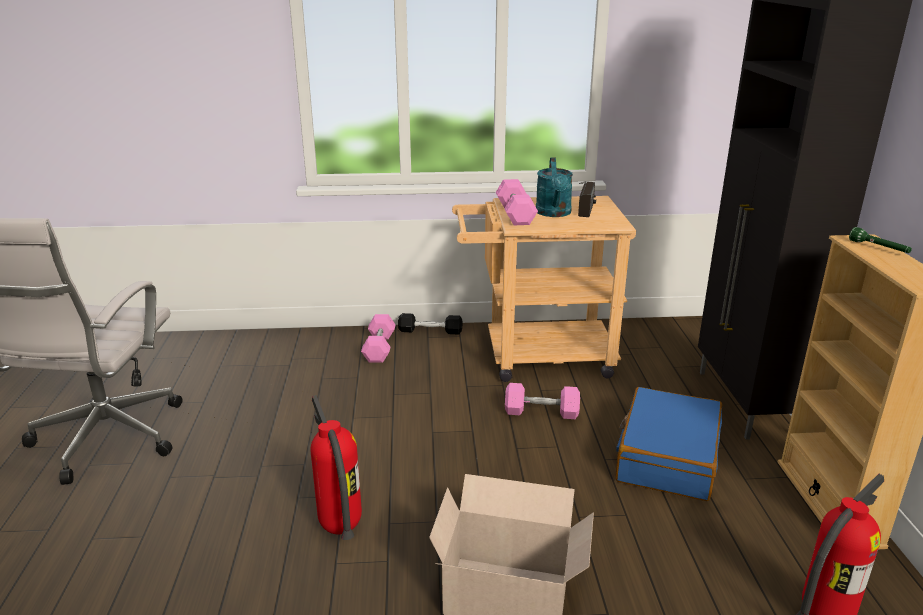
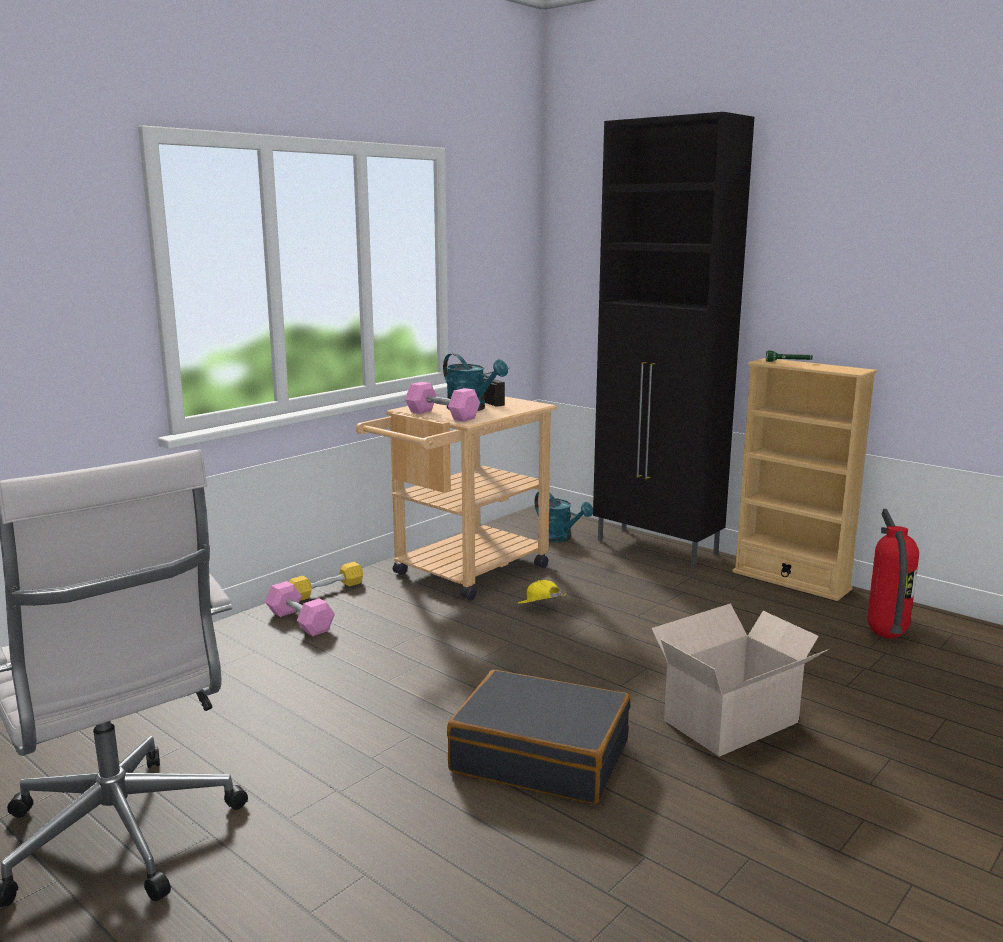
camera: 45 degrees left, 10 degrees down
fire extinguisher [310,395,362,540] -> black suitcase [447,670,631,804]
black dumbbell [398,313,462,334] -> yellow dumbbell [289,562,363,601]
pink dumbbell [505,383,580,419] -> yellow cap [517,580,566,604]
blue suitcase [615,387,722,501] -> none
none -> turquoise watering can [535,491,593,543]

